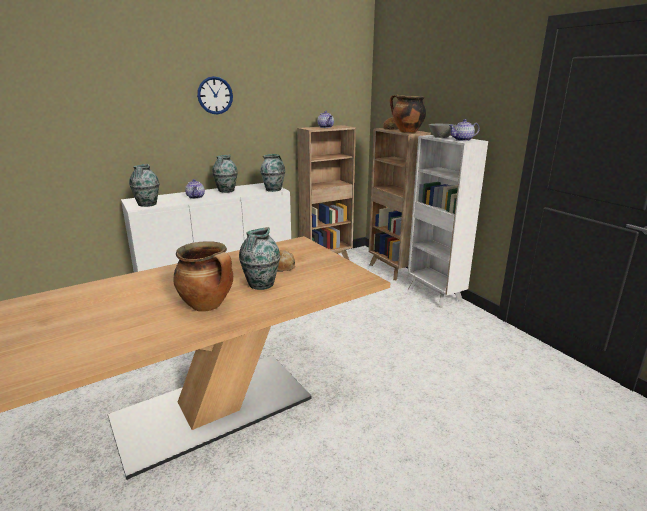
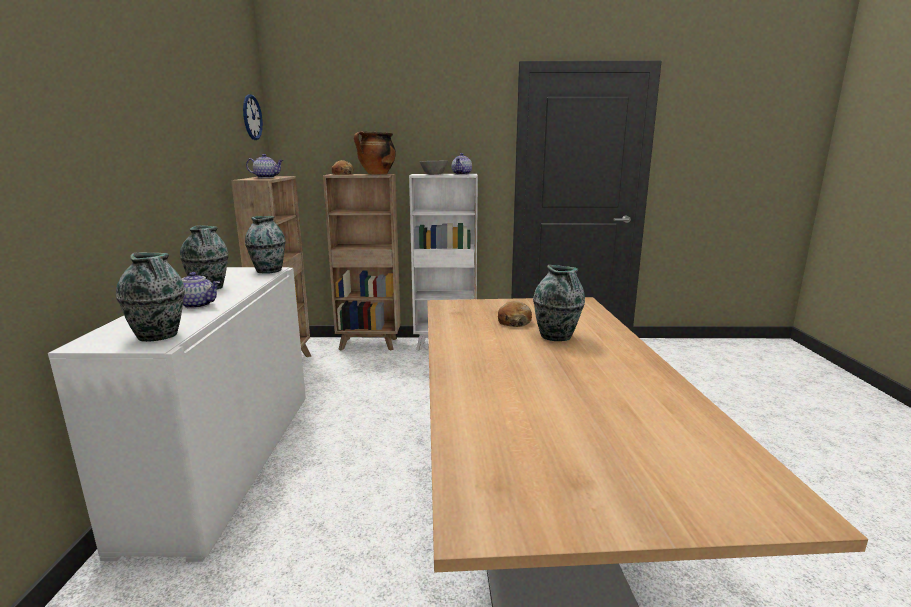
camera: 60 degrees left, 5 degrees down
cooking pot [174,241,233,312] -> none
wall clock [197,76,233,114] -> wall clock moved to [243,94,263,140]

